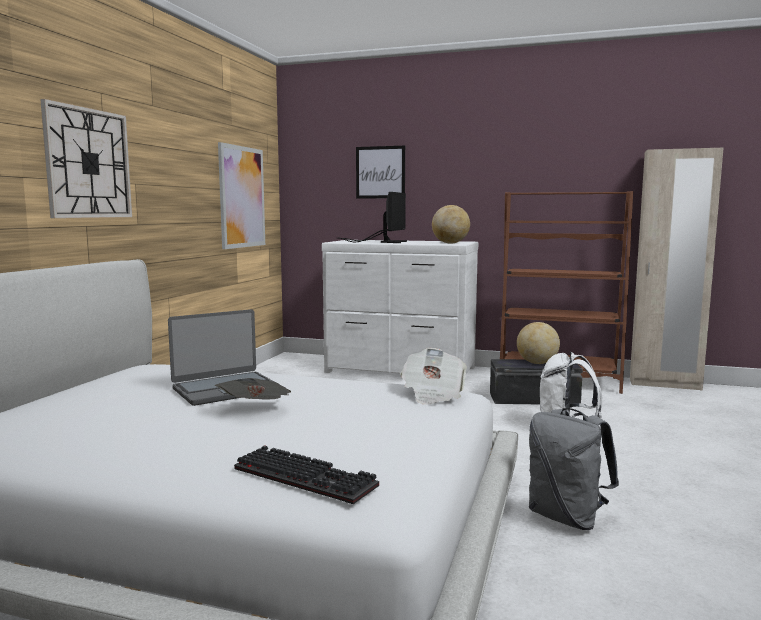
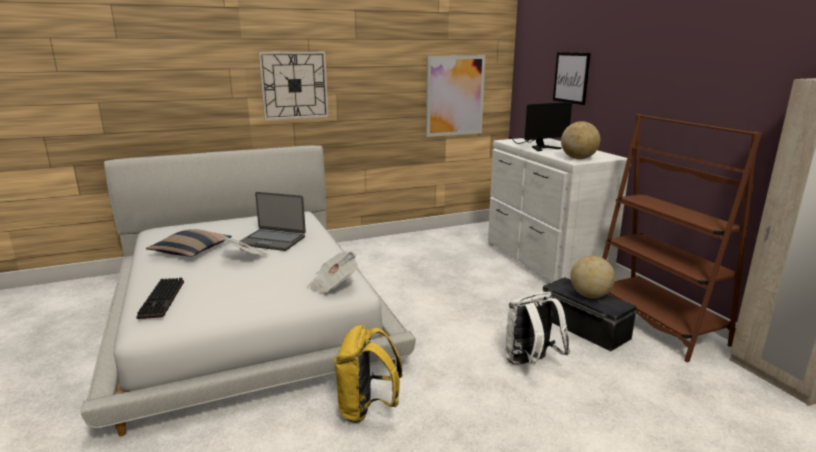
camera: 50 degrees right, 10 degrees up
grey backpack [529,408,619,530] -> yellow backpack [334,325,403,423]
none -> pillow [146,229,232,257]

